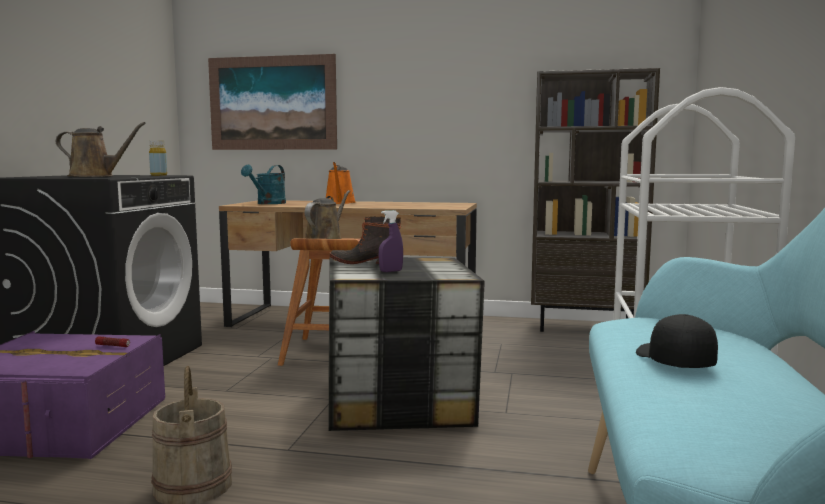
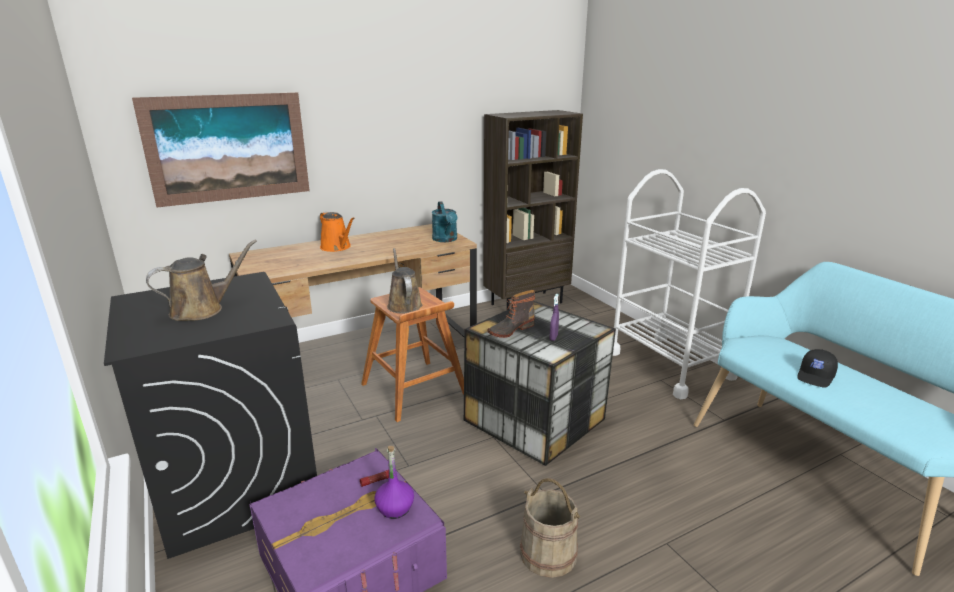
camera: 40 degrees left, 15 degrees up
yellow bottle [149,141,167,176] -> none
turquoise watering can [241,165,286,204] -> turquoise watering can moved to [432,201,457,242]
black cap [636,314,718,368] -> black cap turned 90 degrees counterclockwise [797,349,838,388]
none -> purple bottle [374,446,414,519]

